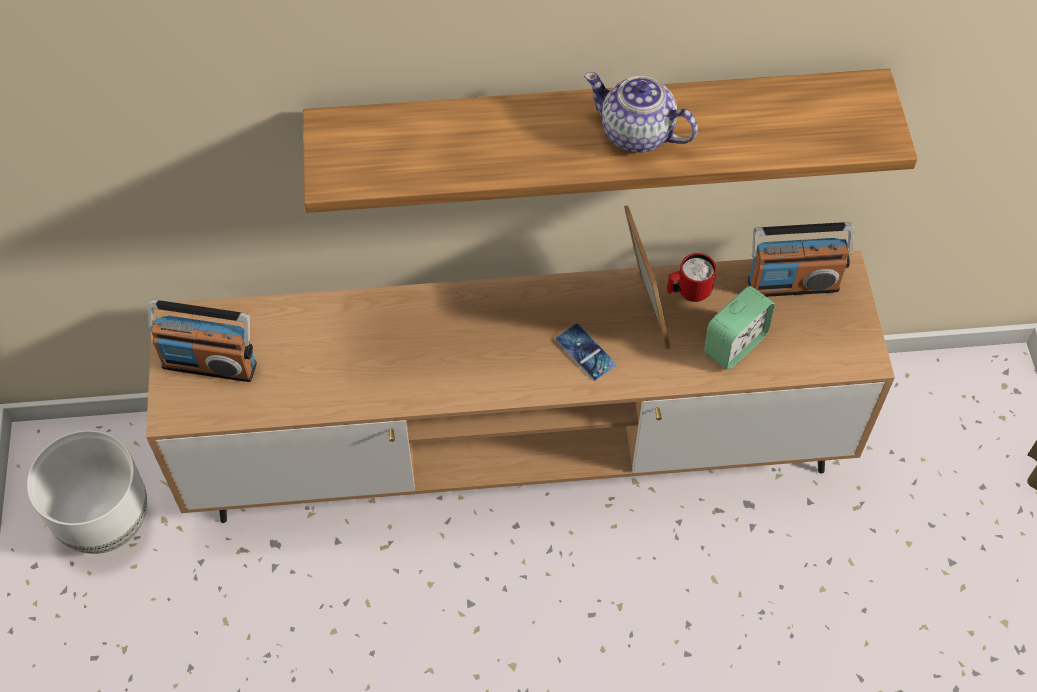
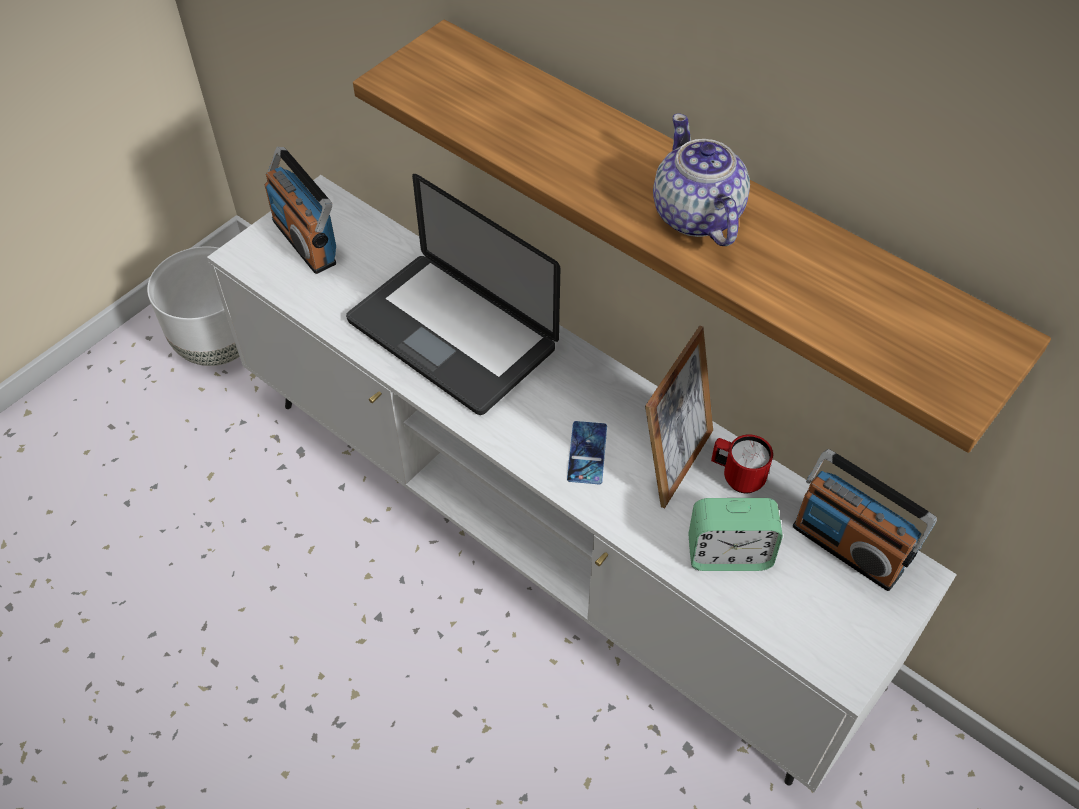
camera: 45 degrees right, 5 degrees down
brown tv stand [146,251,895,523] -> white tv stand [207,175,957,792]
none -> laptop [346,174,560,415]

